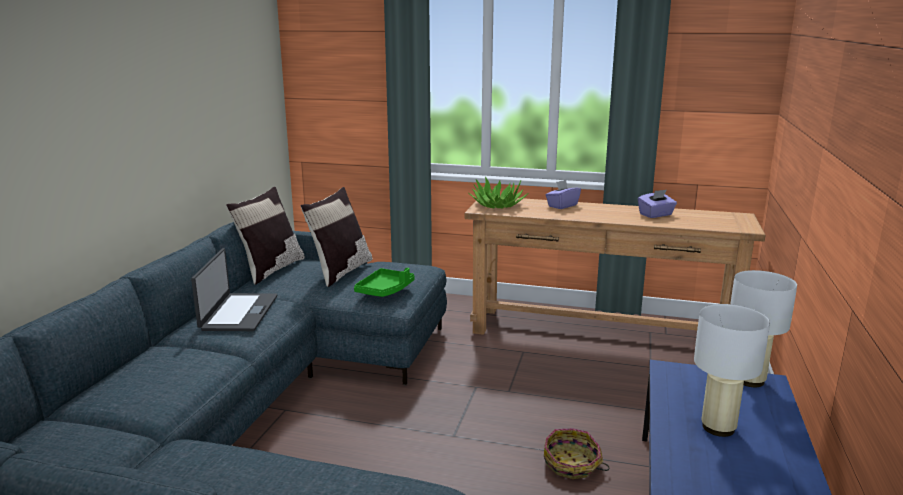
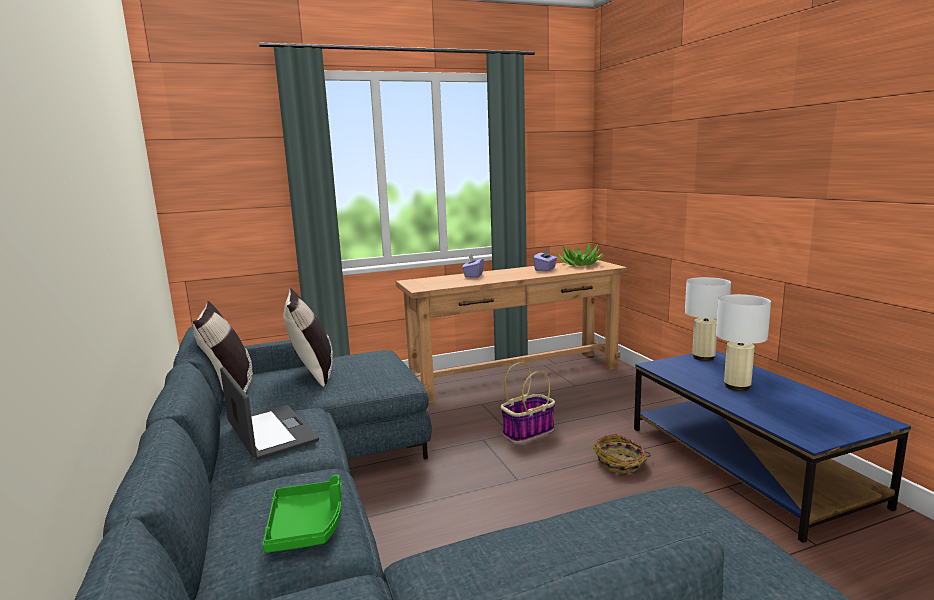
camera: 35 degrees left, 5 degrees down
green tray [354,268,415,297] -> green tray moved to [263,475,342,553]
potted plant [469,177,529,209] -> potted plant moved to [556,244,604,266]
none -> basket [501,362,555,443]

